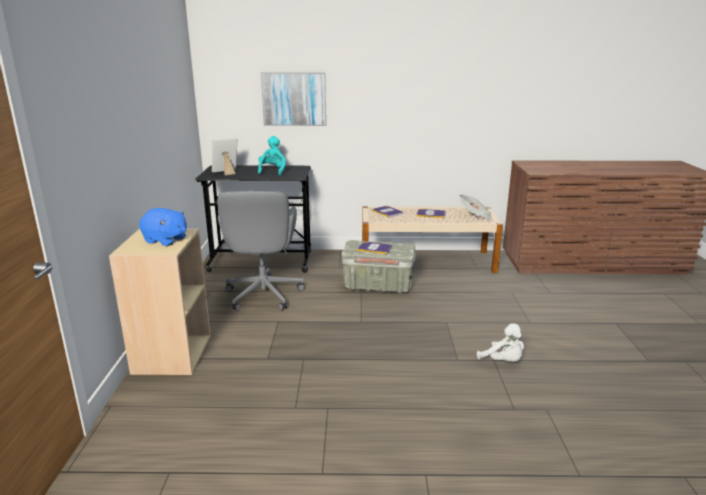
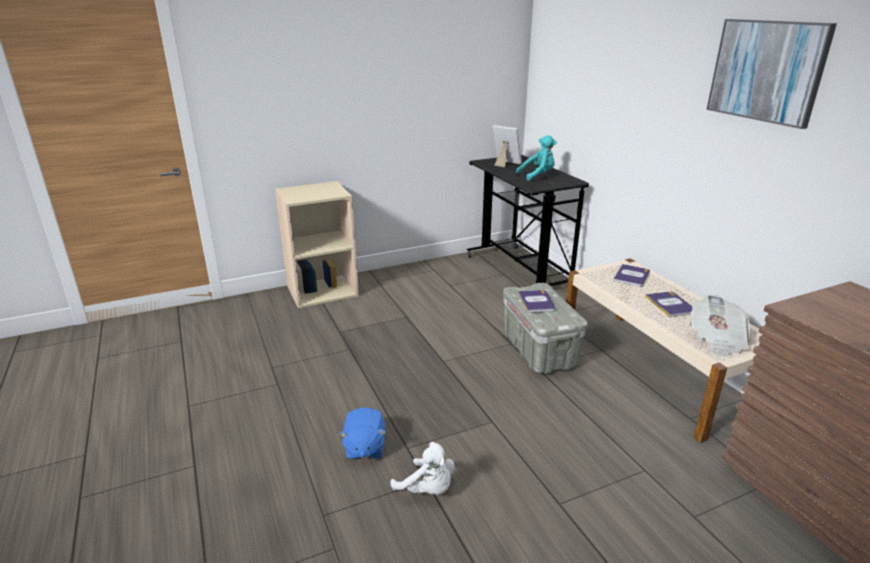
camera: 65 degrees right, 5 degrees up
blue plush toy [139,208,187,246] -> blue plush toy moved to [339,407,386,460]
grey office chair [217,191,305,311] -> none
picture [261,73,326,126] -> picture moved to [706,19,837,129]
white plush toy [477,323,524,362] -> white plush toy turned 75 degrees counterclockwise [391,442,454,495]

